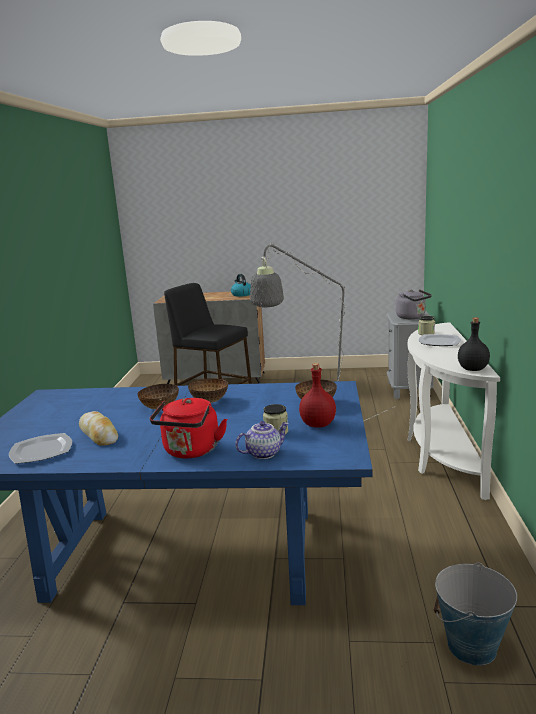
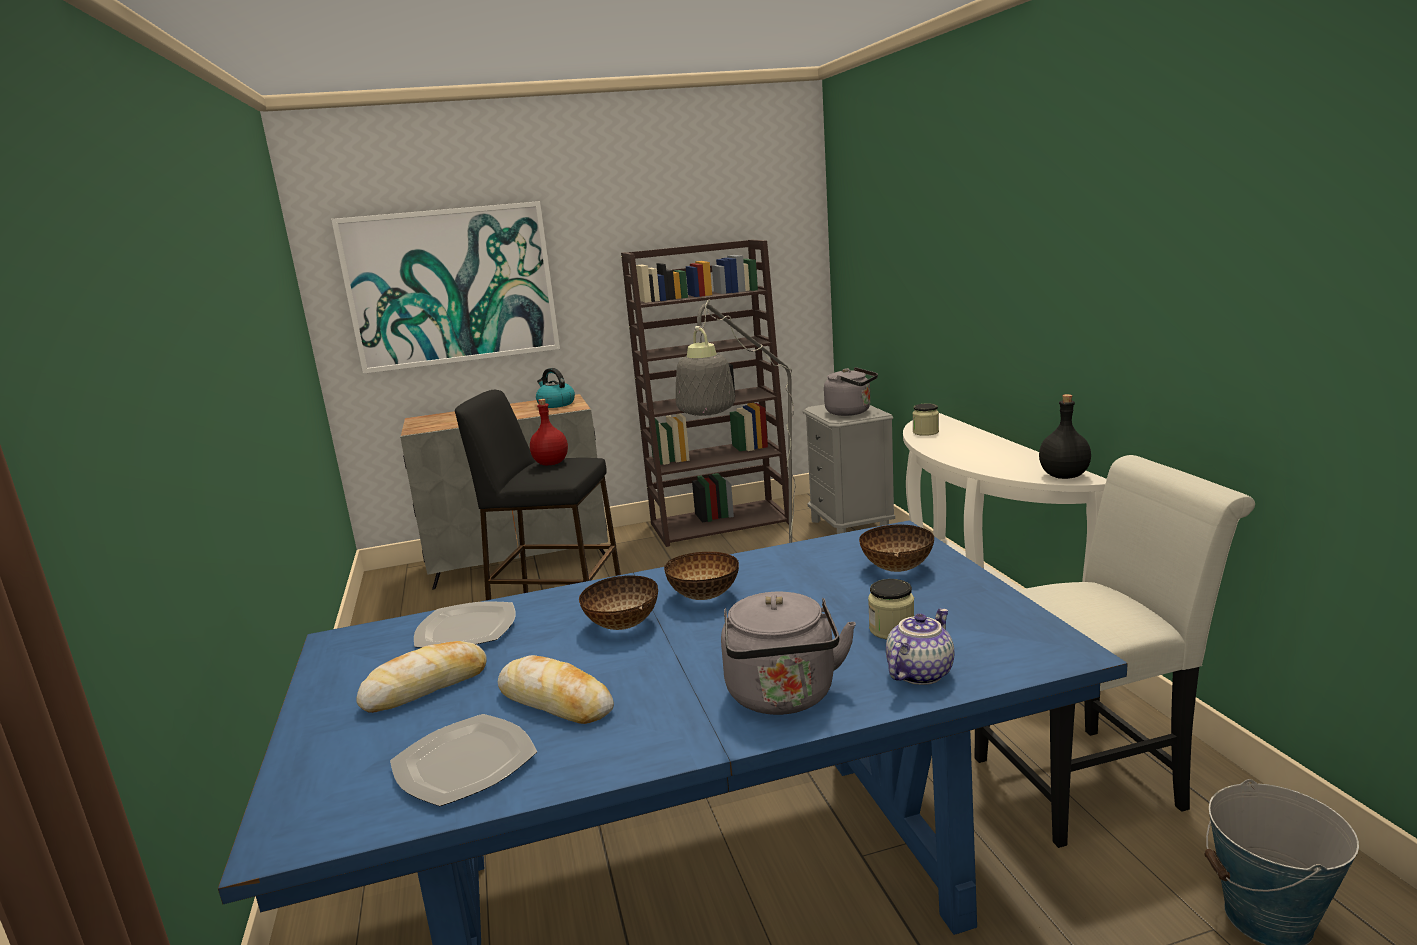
camera: 20 degrees left, 0 degrees up
red kettle [150,398,227,458] -> grey kettle [721,592,856,715]
red bottle [299,363,336,427] -> red bottle moved to [530,399,568,465]
plate [419,334,461,346] -> plate moved to [414,602,516,648]
none -> picture [331,201,560,374]
none -> bread [356,641,487,713]
none -> brown bookcase [621,240,789,547]
none -> white chair [975,455,1255,848]

